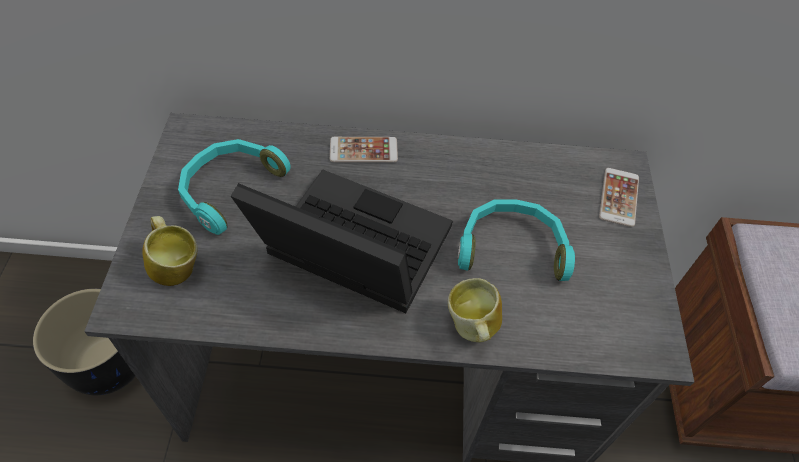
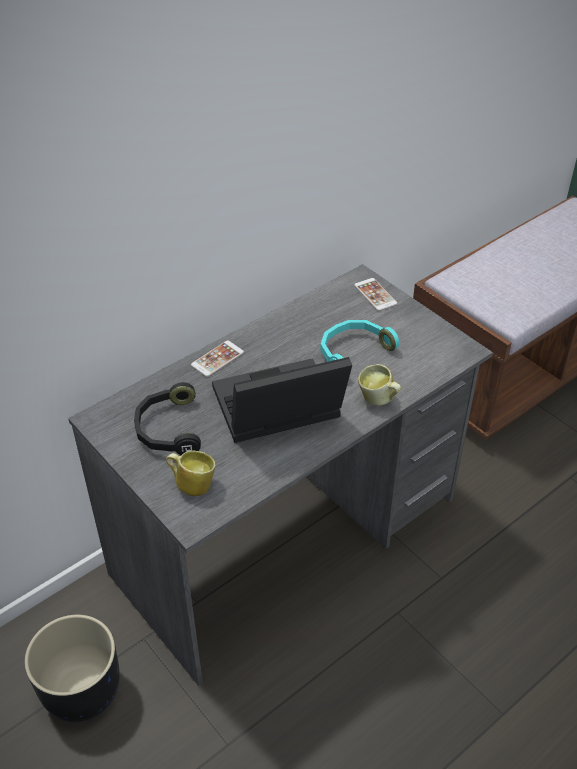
camera: 40 degrees left, 10 degrees down
turquoise headphones [178,139,291,235] -> black headphones [134,382,201,455]

